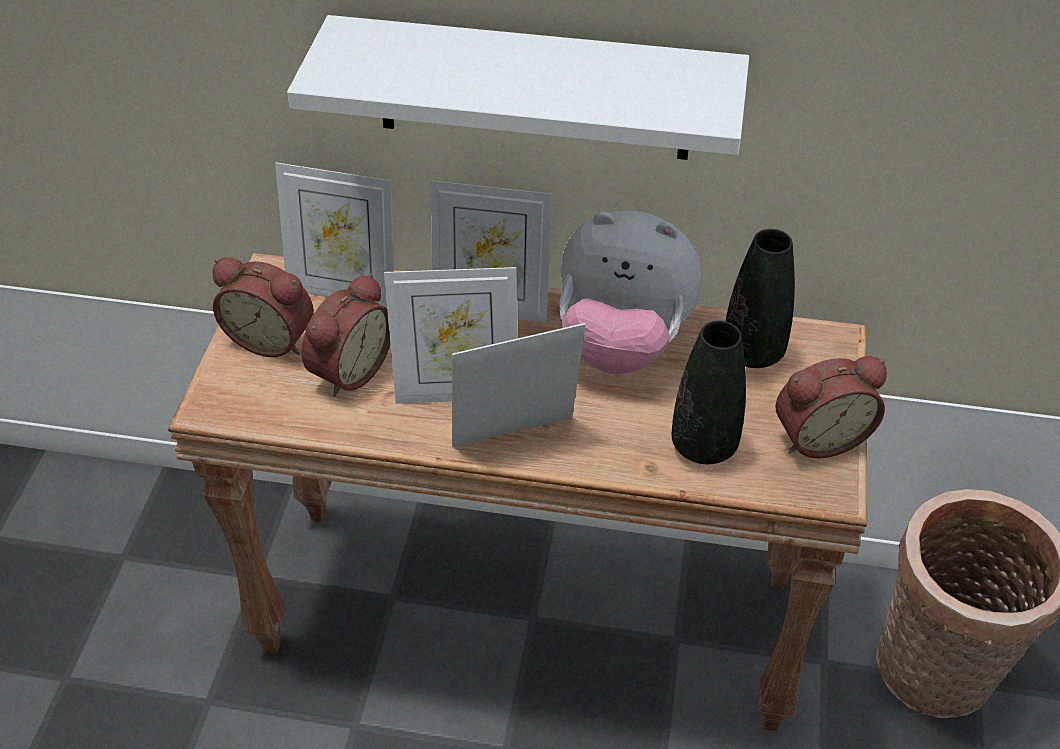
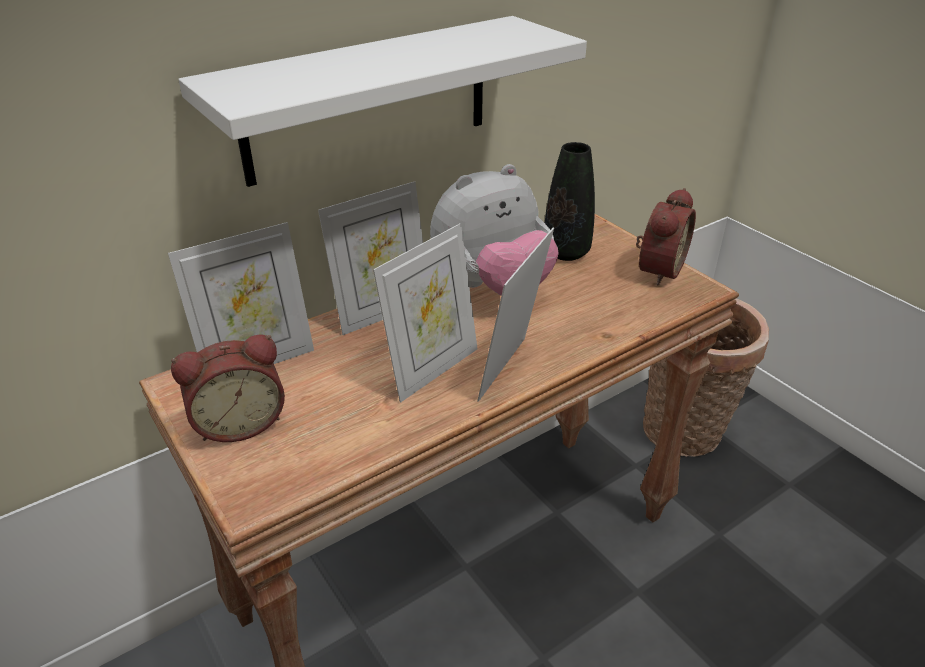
camera: 45 degrees left, 10 degrees down
alarm clock [302,274,390,397] -> none
black vase [672,321,746,464] -> none

